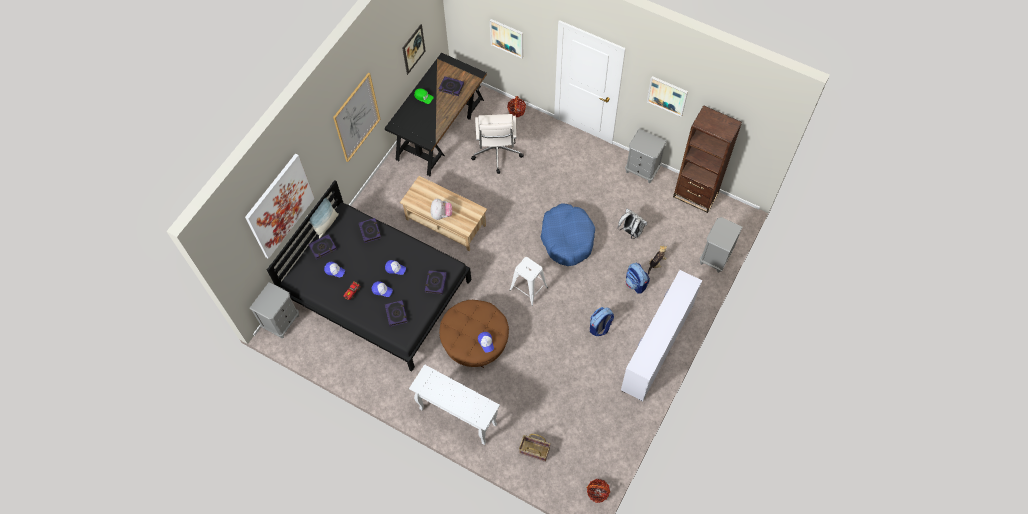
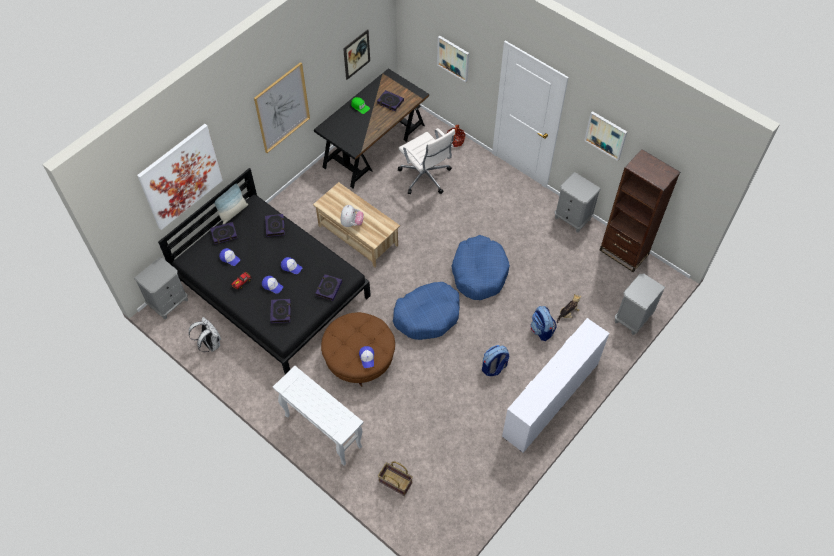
camera: 10 degrees right, 5 degrees down
white office chair [471,114,524,174] -> white office chair turned 45 degrees counterclockwise [398,128,455,194]
white stool [510,257,548,306] -> blue dog bed [393,282,460,340]
basket [587,479,610,503] -> none
white backpack [618,208,647,239] -> white backpack moved to [189,317,221,352]

